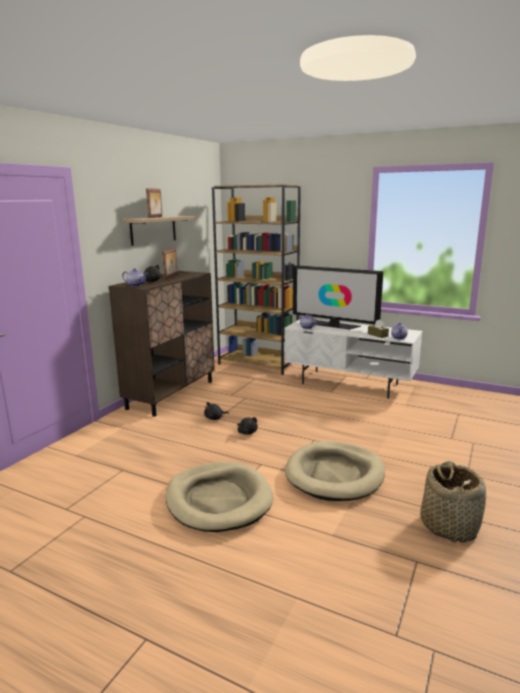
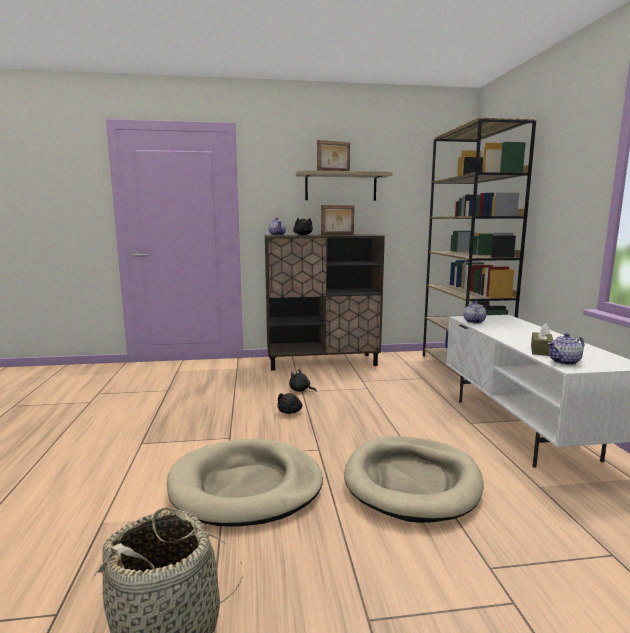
camera: 55 degrees right, 5 degrees down
beige dog bed [166,462,274,532] -> beige dog bed moved to [344,436,484,523]
television [293,265,383,330] -> none

